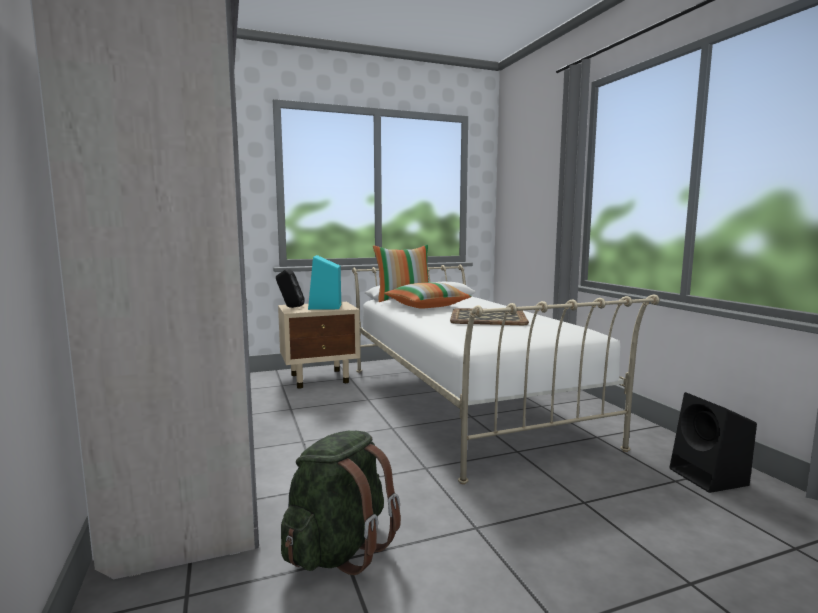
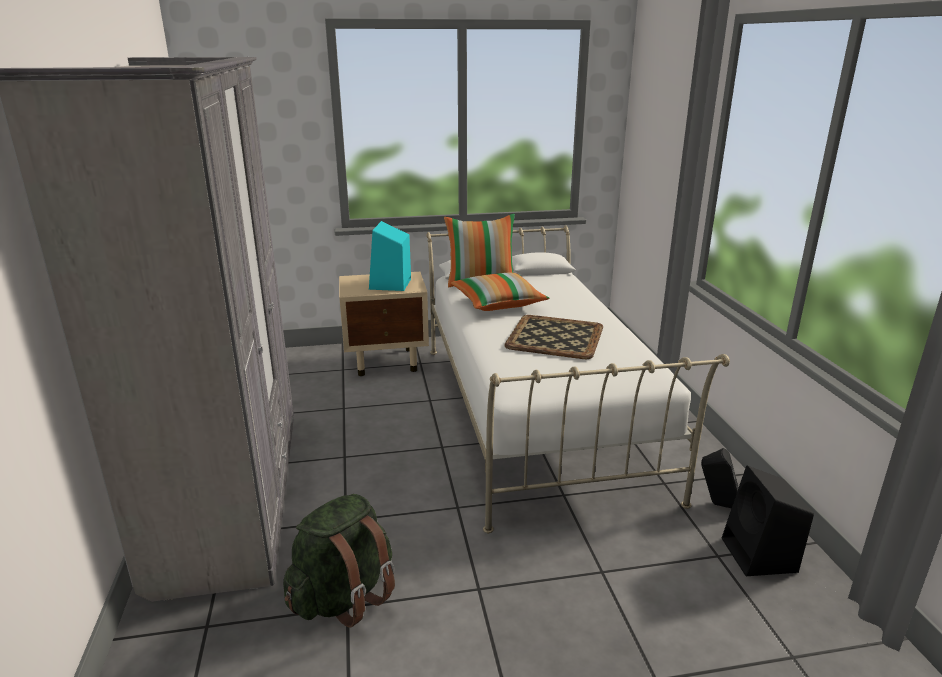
camera: 10 degrees right, 15 degrees up
black speaker [276,269,305,308] -> black speaker moved to [701,448,739,509]

